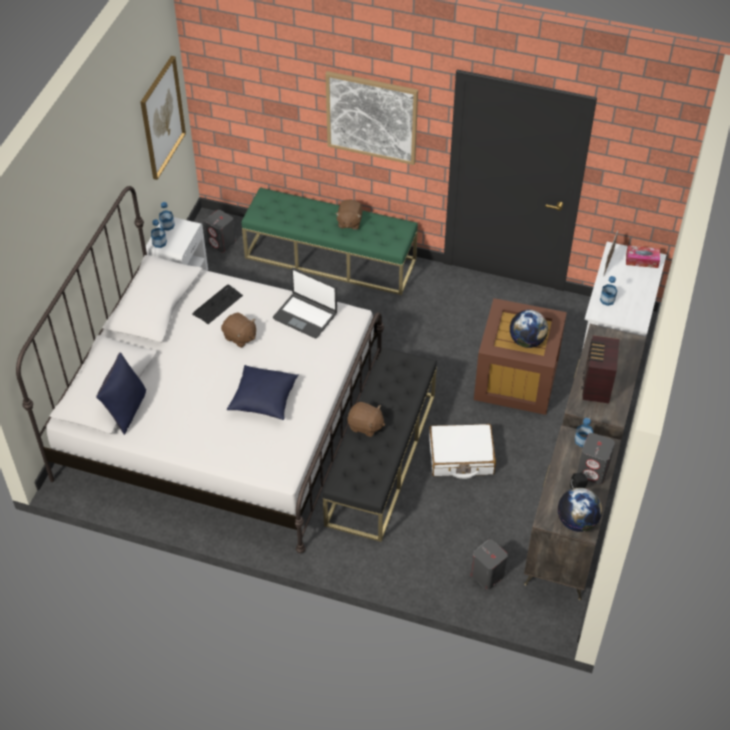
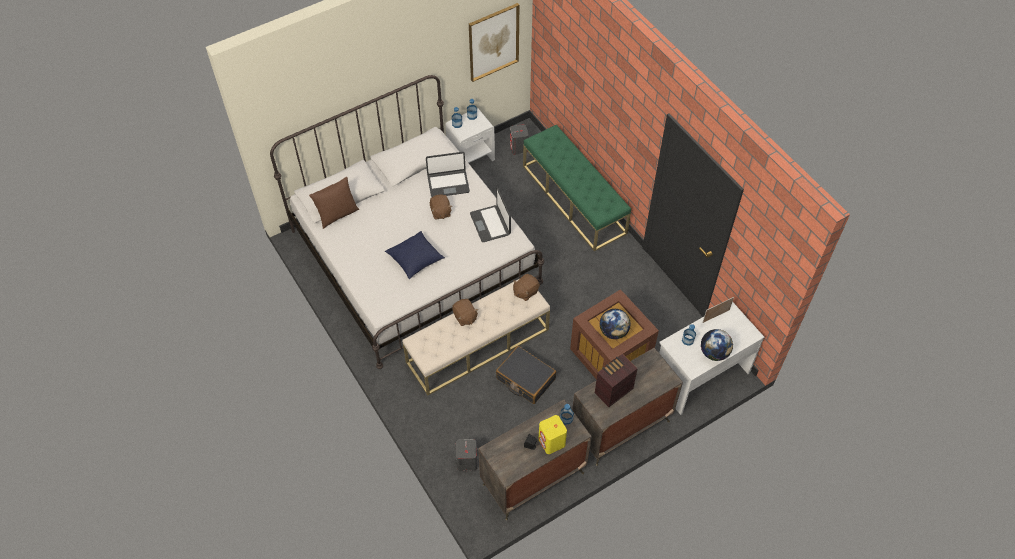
camera: 40 degrees right, 5 degrees up
blue pillow [96,353,146,435] -> brown pillow [309,177,359,229]
keyboard [192,284,243,324] -> laptop [426,152,470,197]
black bench [323,347,437,542] -> beige bench [402,279,550,395]
picture [325,71,418,165] -> none
brown plush toy [335,200,362,230] -> brown plush toy moved to [513,274,540,301]
white suitcase [429,424,496,479] -> black suitcase [496,346,556,404]
globe [558,488,602,532] -> globe moved to [701,329,733,361]
grey speaker [577,433,615,484] -> yellow speaker [538,415,567,454]
tissue box [626,246,660,268] -> none

